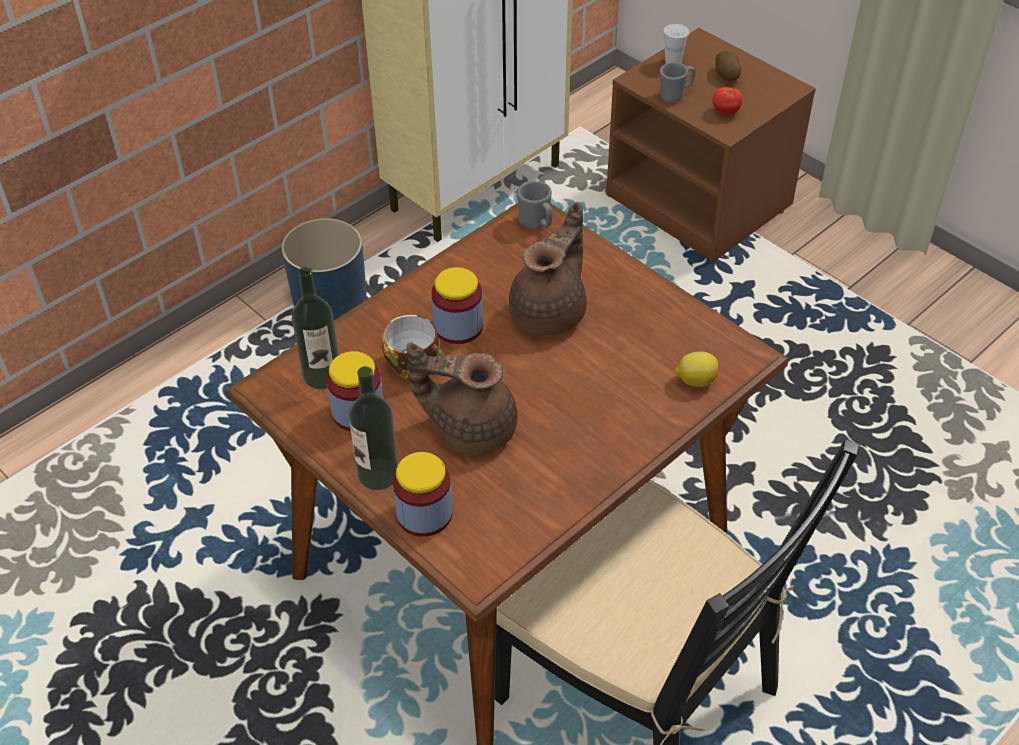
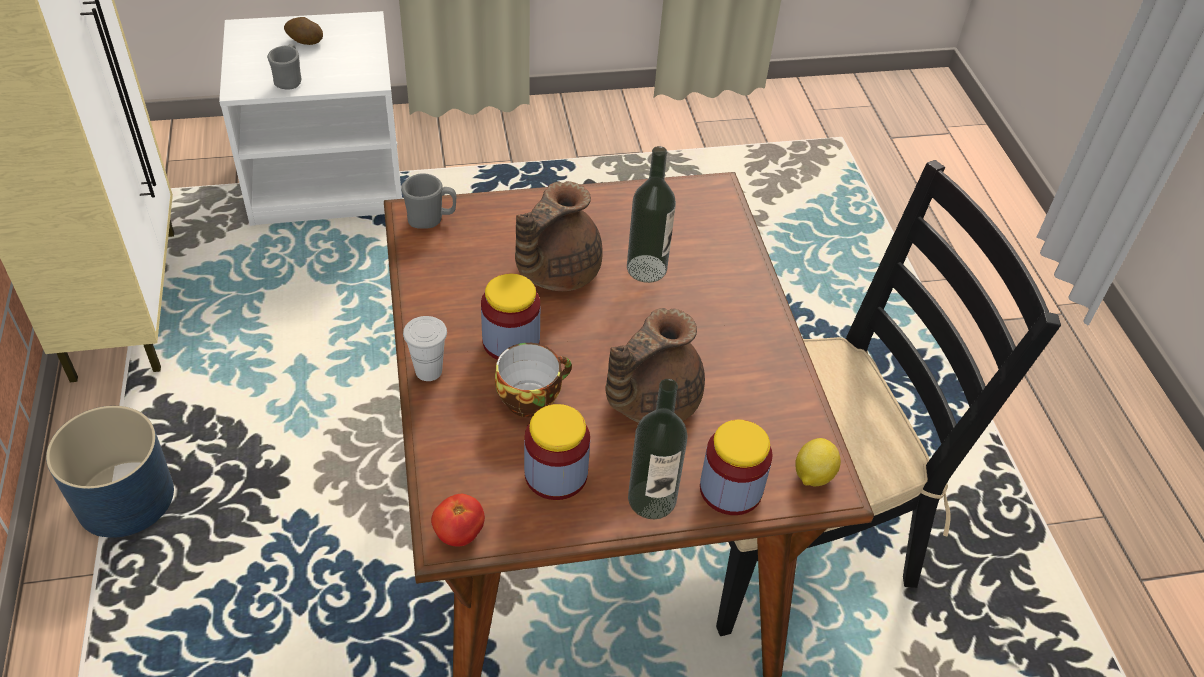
camera: 60 degrees left, 0 degrees up
bottle [292,267,339,389] -> bottle moved to [627,146,676,283]
brown teapot [509,202,587,336] -> brown teapot turned 120 degrees counterclockwise [515,181,603,291]
brown nightstand [606,28,816,262] -> white nightstand [219,11,402,226]
white cup [663,24,689,64] -> white cup moved to [403,316,447,381]
lemon [675,351,719,387] -> lemon moved to [795,438,841,486]
tomato [713,87,743,115] -> tomato moved to [431,494,485,546]

